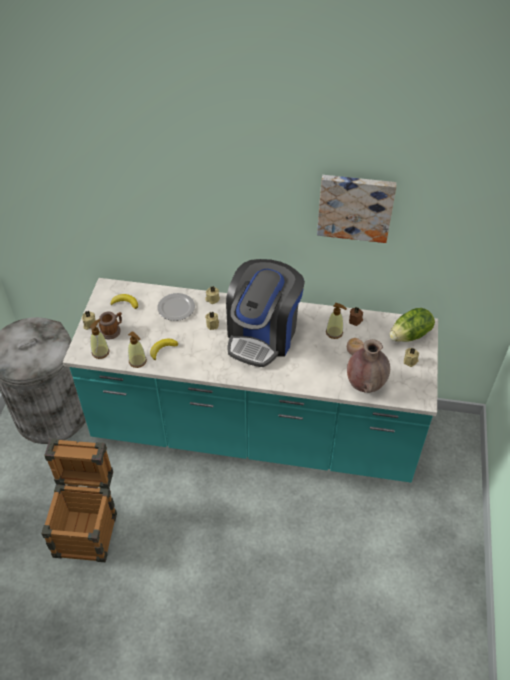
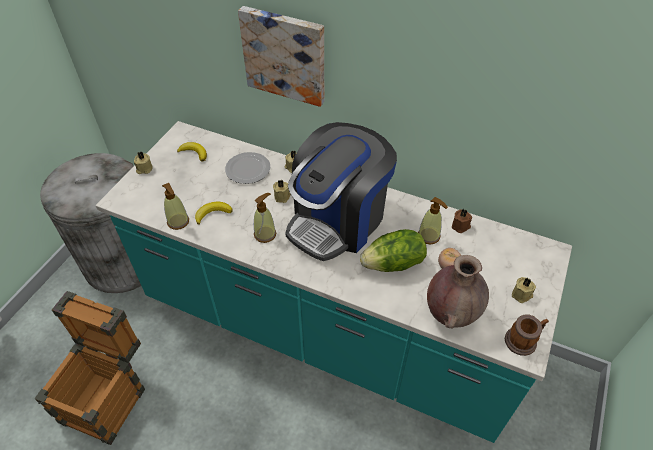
camera: 15 degrees right, 0 degrees up
soap dispenser [90,319,109,359] -> soap dispenser moved to [254,193,276,243]
mug [99,311,122,340] -> mug moved to [505,314,549,356]
picture [317,175,397,243] -> picture moved to [238,6,324,107]
lettuce [389,308,435,342] -> lettuce moved to [360,229,427,272]

